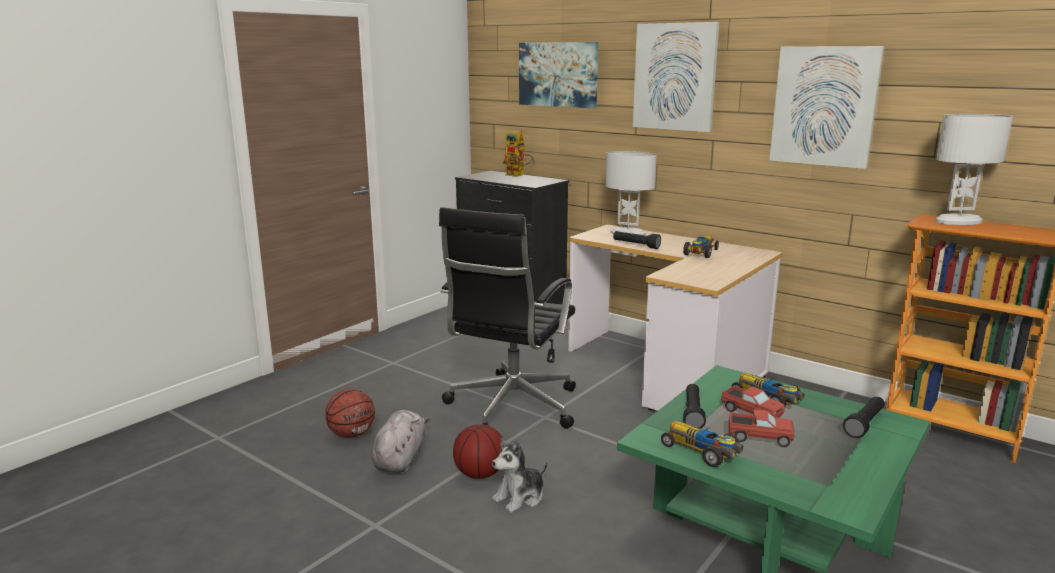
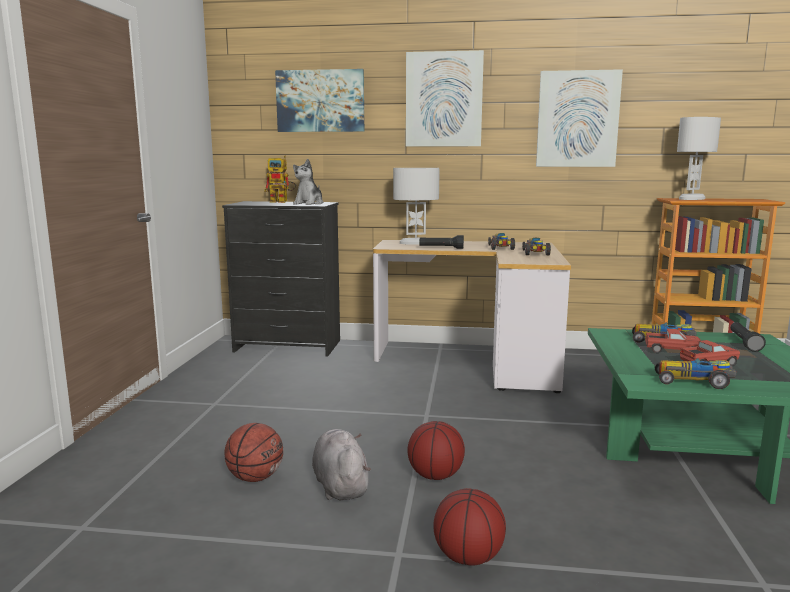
camera: 30 degrees left, 5 degrees down
black office chair [439,207,576,429] -> none
plush toy [492,438,548,513] -> plush toy moved to [293,159,323,205]
black flashlight [683,384,706,429] -> none
none -> basketball [433,488,506,566]
none -> toy car [522,238,551,255]

